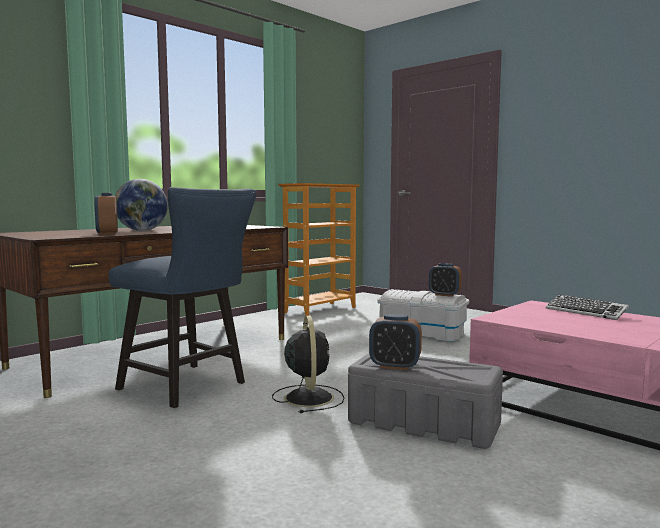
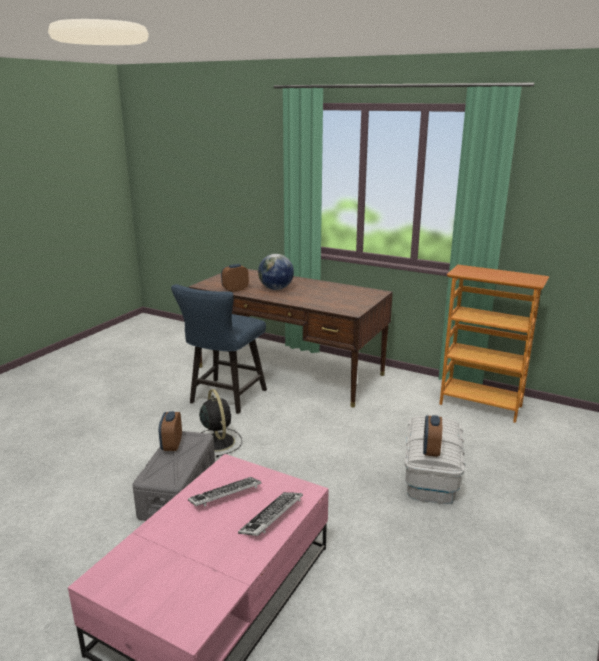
camera: 75 degrees right, 15 degrees up
black fan [272,316,345,413] -> black fan turned 90 degrees counterclockwise [199,389,242,457]
none -> keyboard [188,477,261,507]

